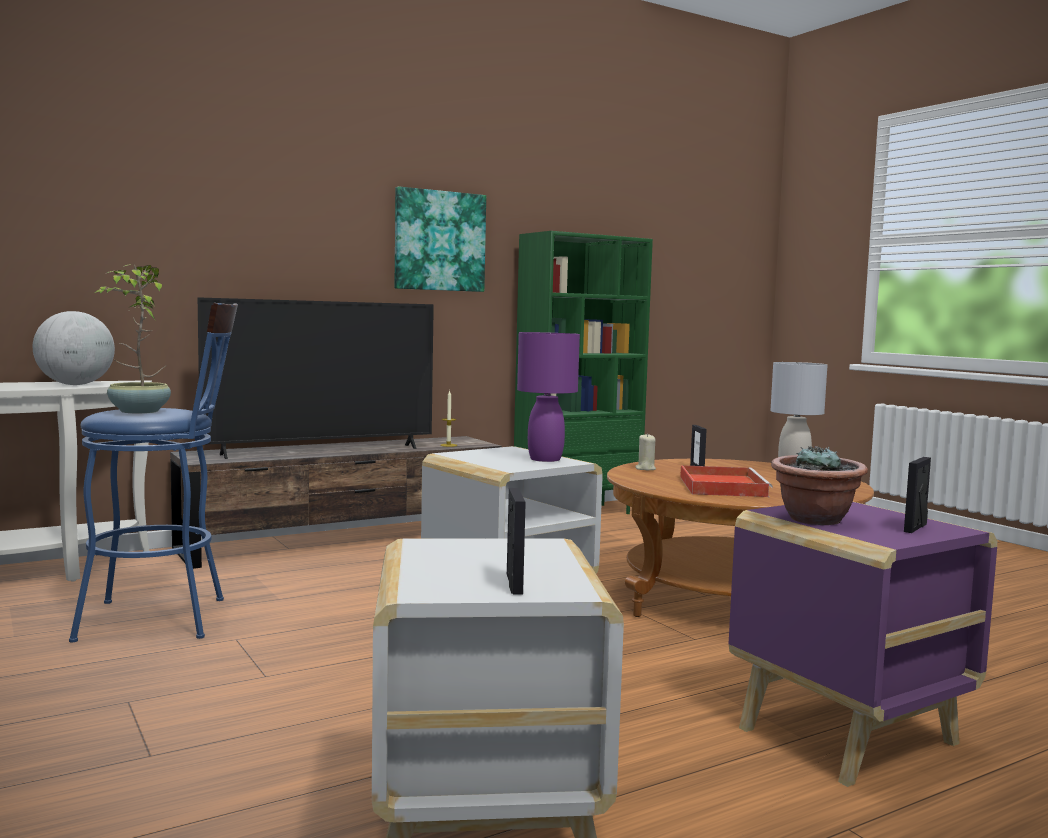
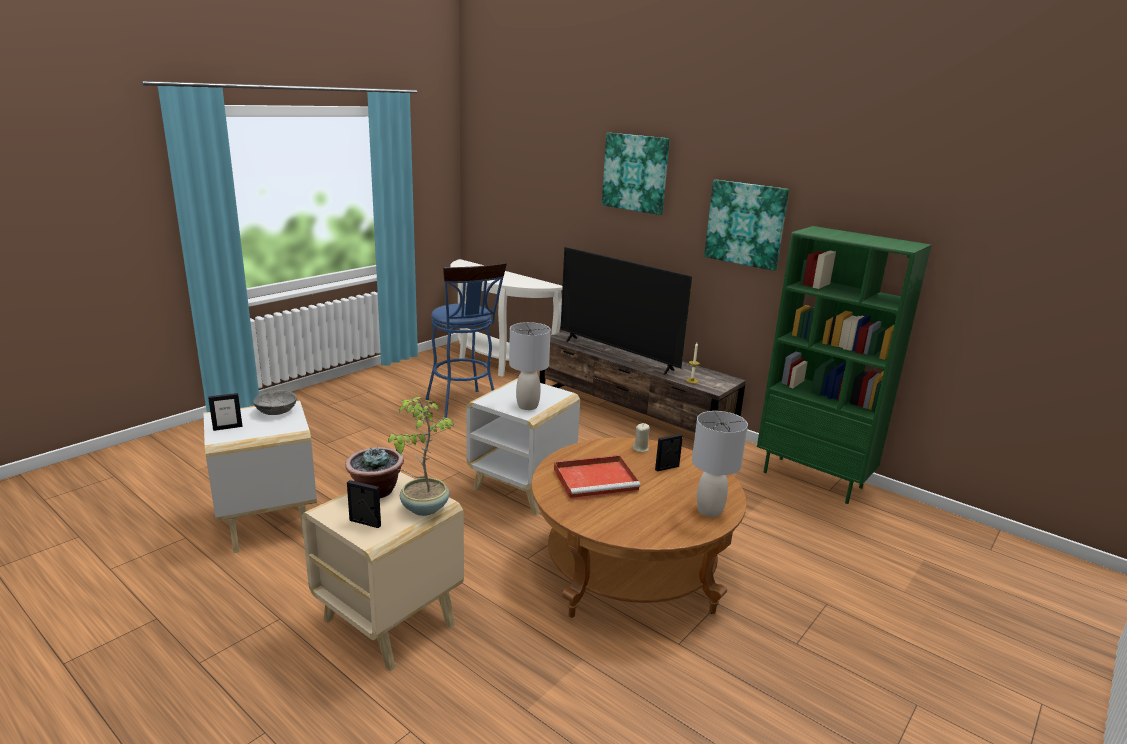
camera: 70 degrees right, 15 degrees up
globe [33,311,115,385] -> none
potted plant [95,264,171,414] -> potted plant moved to [388,397,455,516]
purple table lamp [517,332,580,462] -> grey table lamp [509,322,551,410]
purple side table [728,502,997,787] -> beige side table [302,472,464,671]
none -> grey bowl [253,390,297,415]
none -> picture [602,133,670,215]

